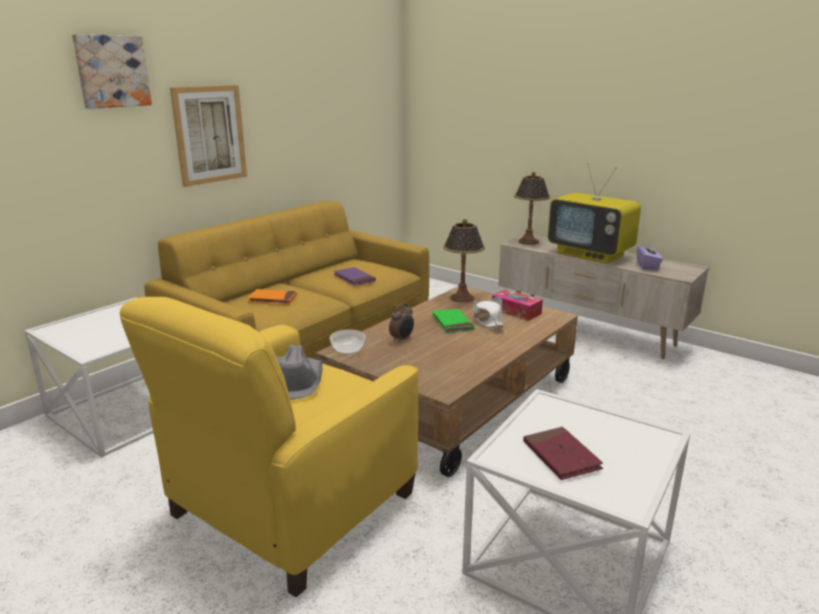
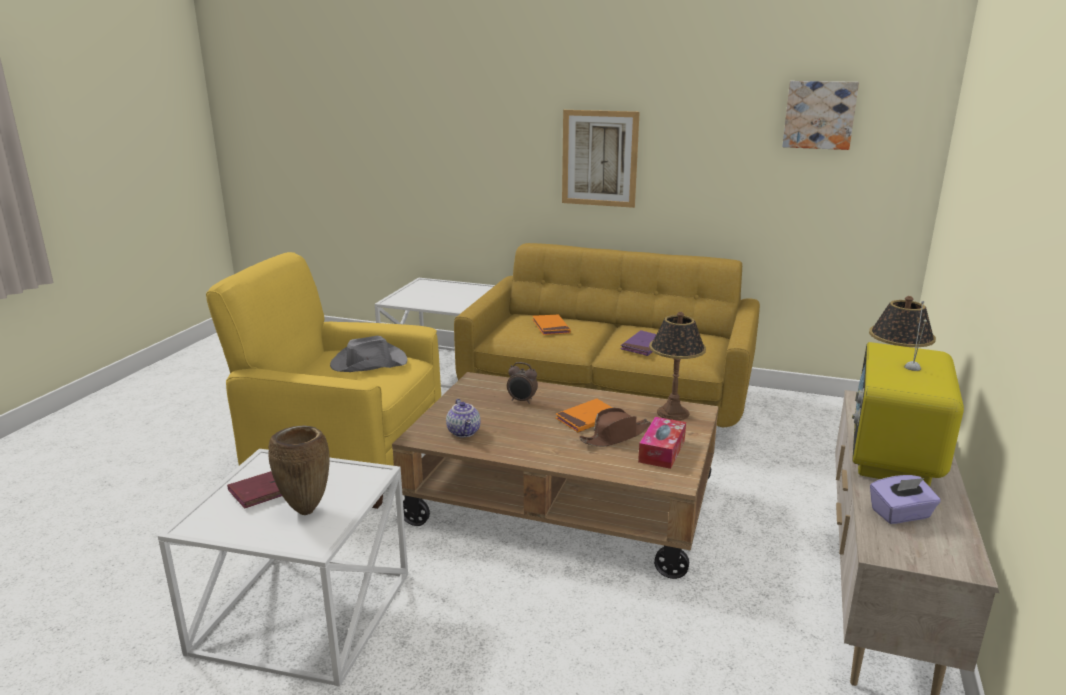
camera: 70 degrees right, 0 degrees up
picture [72,34,152,109] -> picture moved to [782,81,859,150]
bowl [330,330,366,354] -> none
green book [432,309,475,333] -> orange book [556,399,612,432]
white hat [474,297,505,328] -> brown hat [579,408,651,447]
none -> brown vase [268,425,330,515]
none -> teapot [446,399,481,438]

